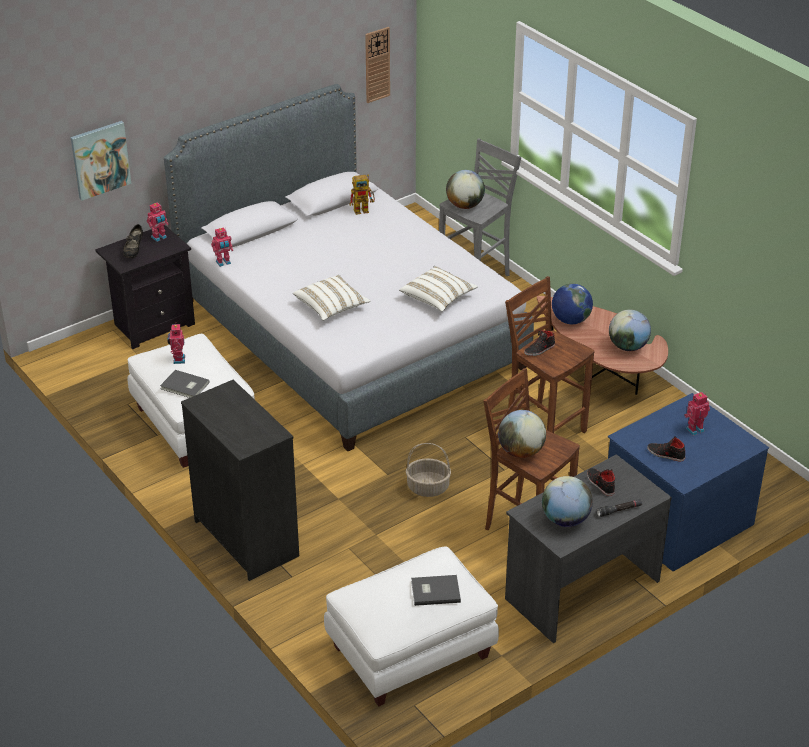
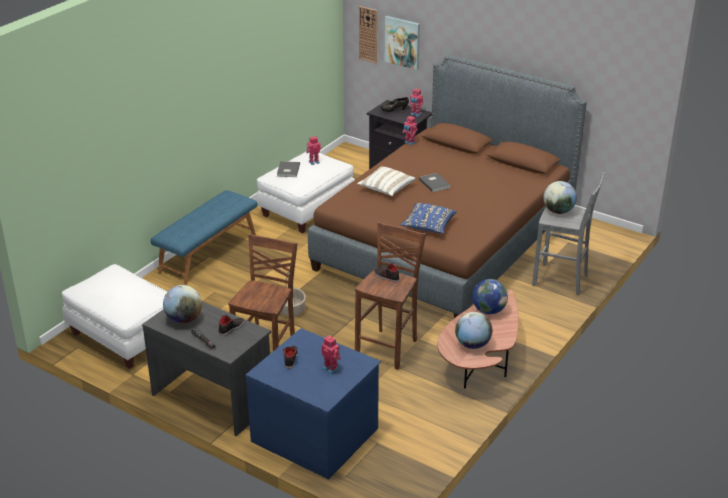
camera: 70 degrees right, 5 degrees down
grey bed [164,84,534,451] -> brown bed [308,55,587,318]
black dresser [181,380,299,581] -> blue bench [150,190,257,285]
toy robot [349,174,375,215] -> none
wall clock [365,27,390,103] -> wall clock moved to [359,6,377,63]
white pillow [399,266,478,312] -> blue pillow [401,203,457,234]
grey book [411,575,461,606] -> grey book moved to [419,173,451,192]
globe [498,410,546,458] -> none

